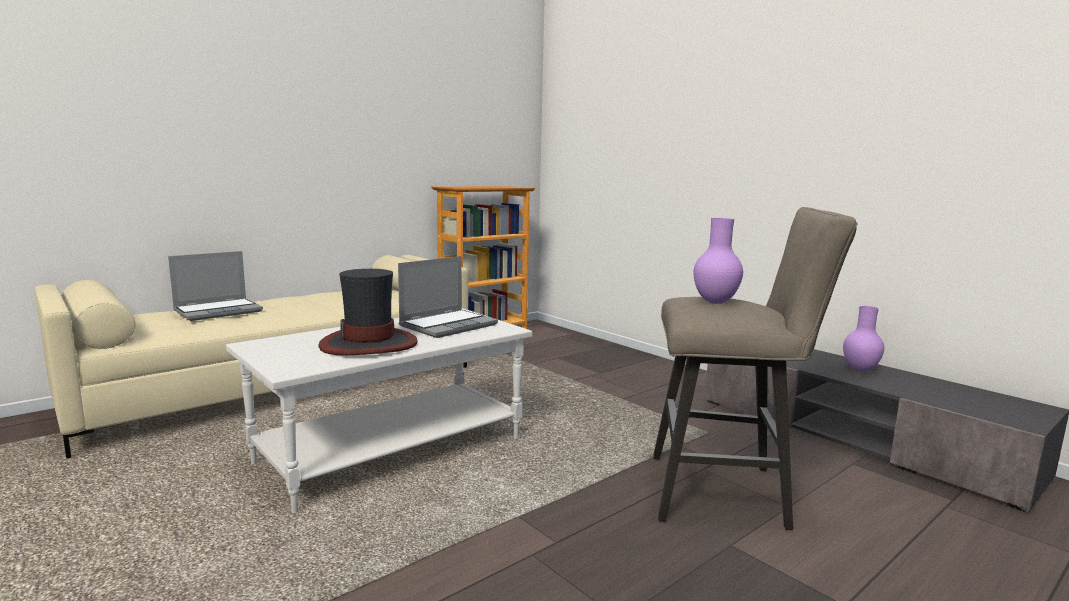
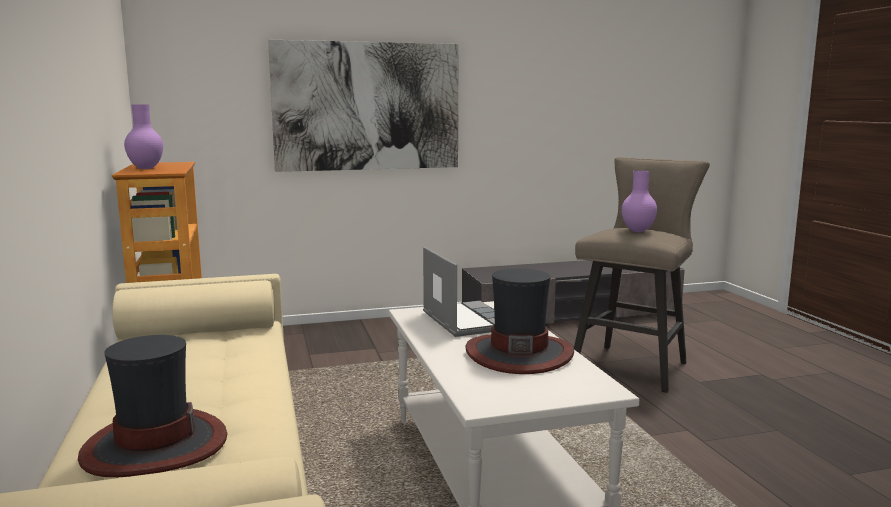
camera: 65 degrees left, 0 degrees up
laptop [168,251,263,321] -> hat [78,335,227,477]
purple vase [843,306,884,372] -> purple vase moved to [124,105,163,169]
none -> picture [268,40,459,172]

